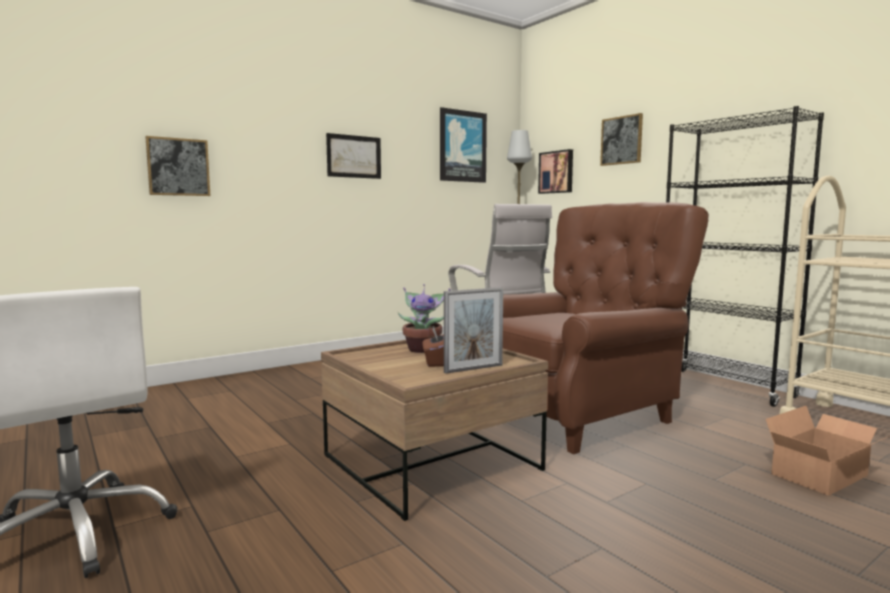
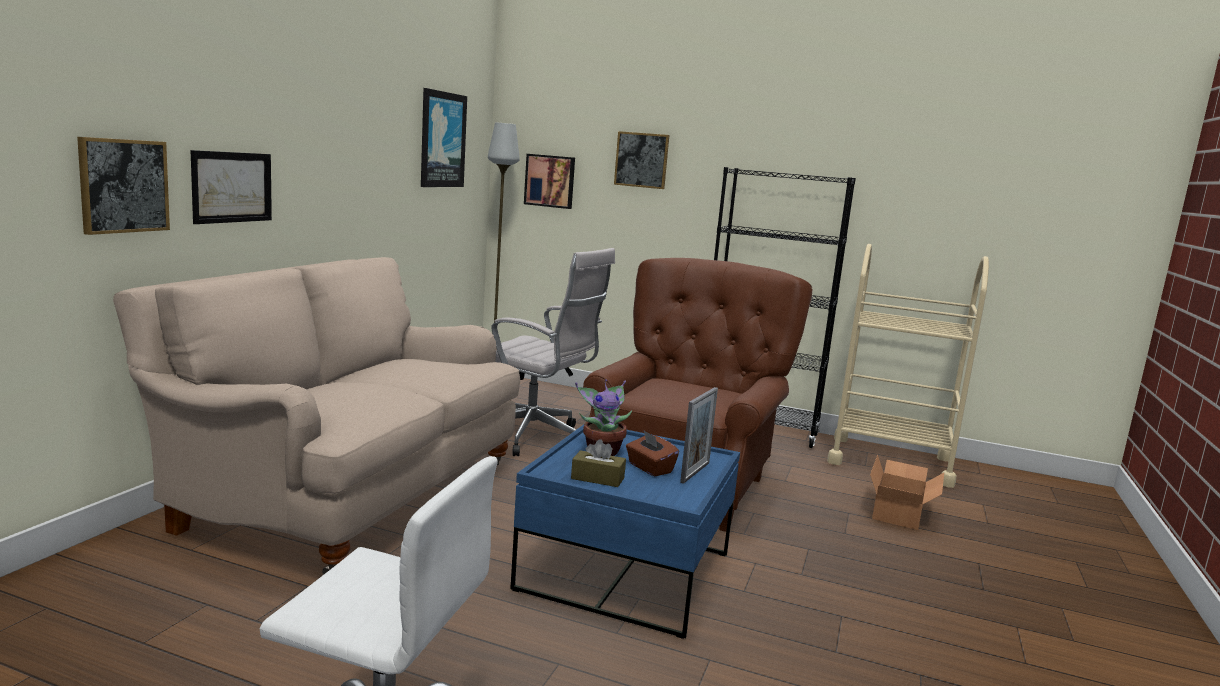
camera: 35 degrees left, 5 degrees up
brown coffee table [321,334,548,521] -> blue coffee table [510,425,740,639]
picture [326,133,381,179] -> picture moved to [190,150,272,224]
none -> beige sofa [113,257,520,575]
none -> brown tissue box [571,439,626,487]

